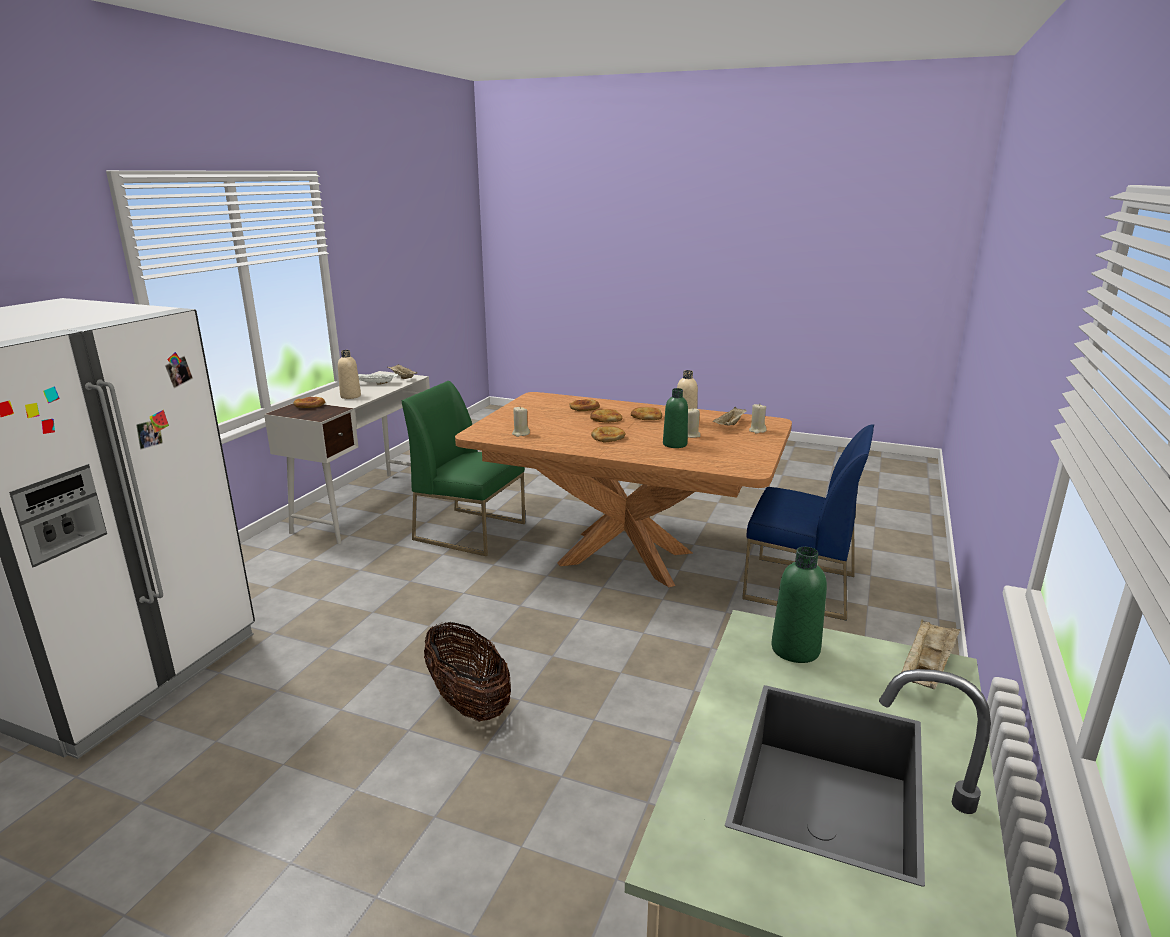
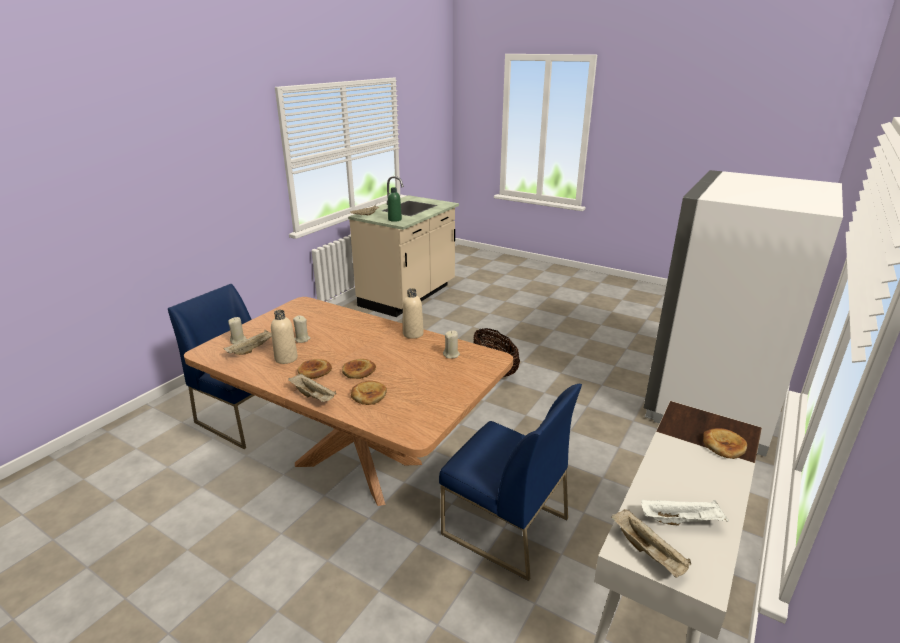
camera: 170 degrees left, 5 degrees up
beige bottle [338,350,361,399] -> beige bottle moved to [403,288,424,339]
green chair [402,381,525,556] -> blue chair [439,384,582,581]
bread [591,426,626,443] -> none
green bottle [663,388,688,448] -> none
none -> beige tray [288,373,336,402]

